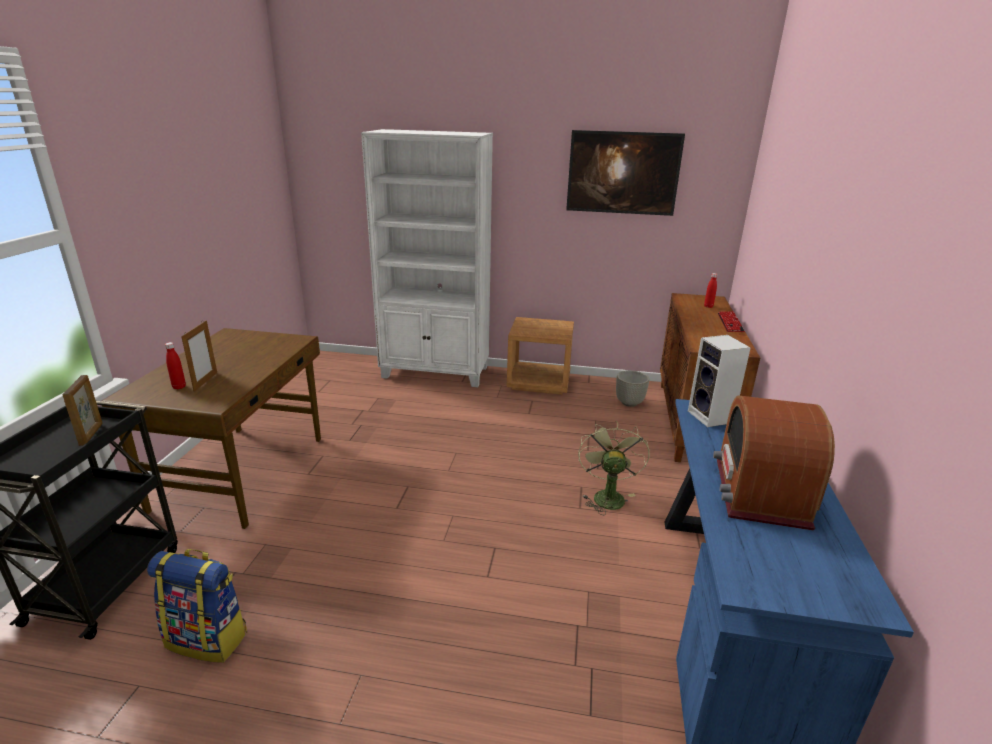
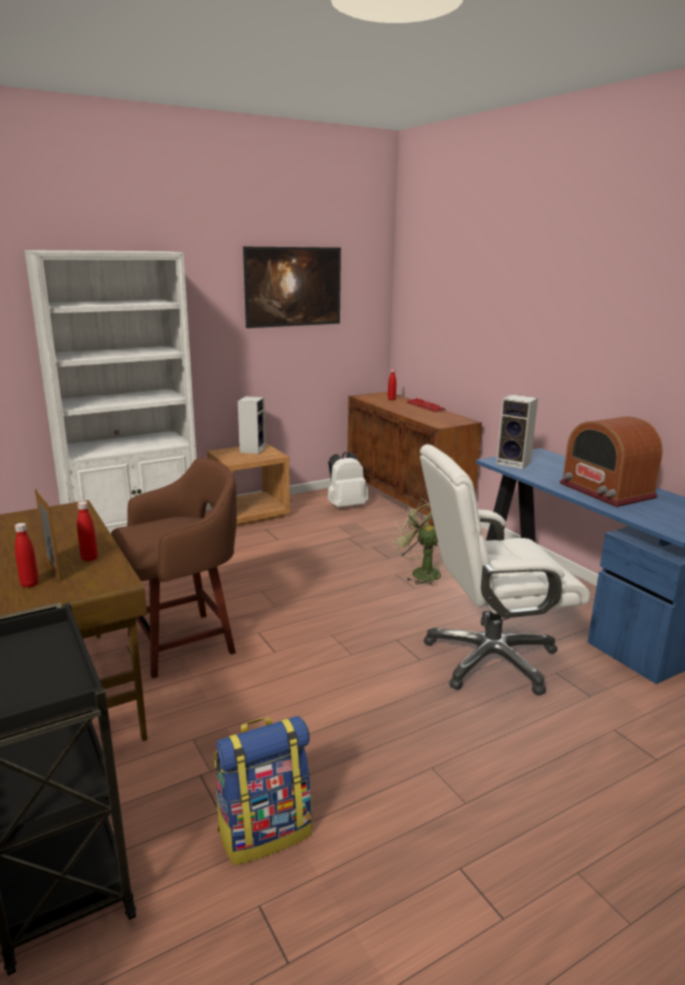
camera: 40 degrees left, 5 degrees down
picture frame [62,375,103,446] -> none
grey planter [616,370,649,407] -> white backpack [328,452,368,508]
none -> red bottle [77,501,98,562]
none -> brown stool [111,458,237,679]
none -> speaker [238,396,265,454]
none -> white office chair [420,444,590,695]

